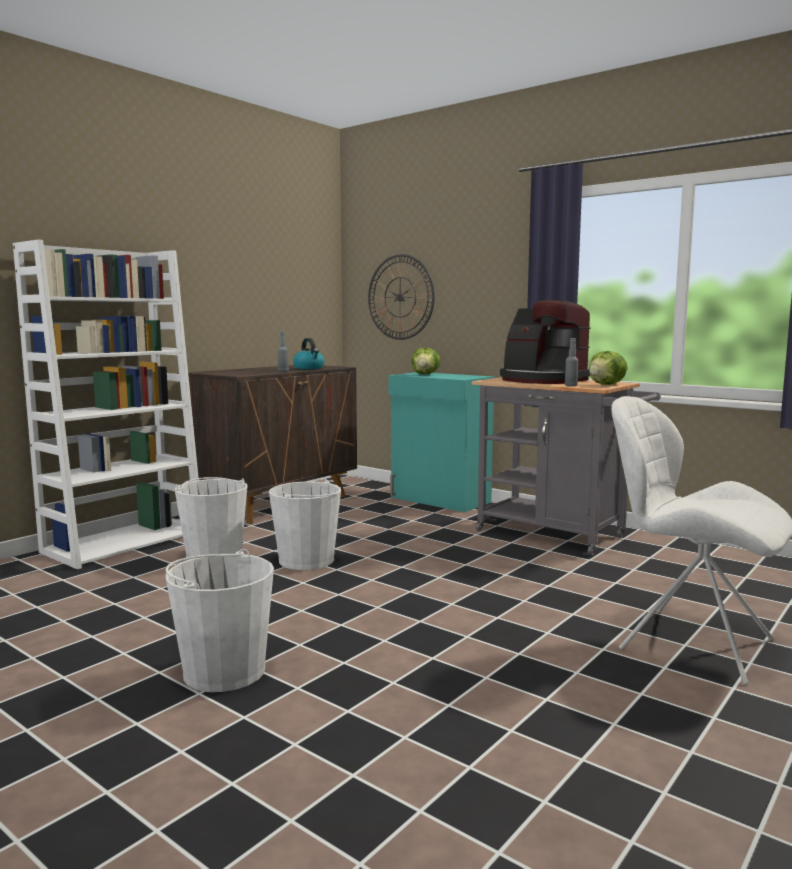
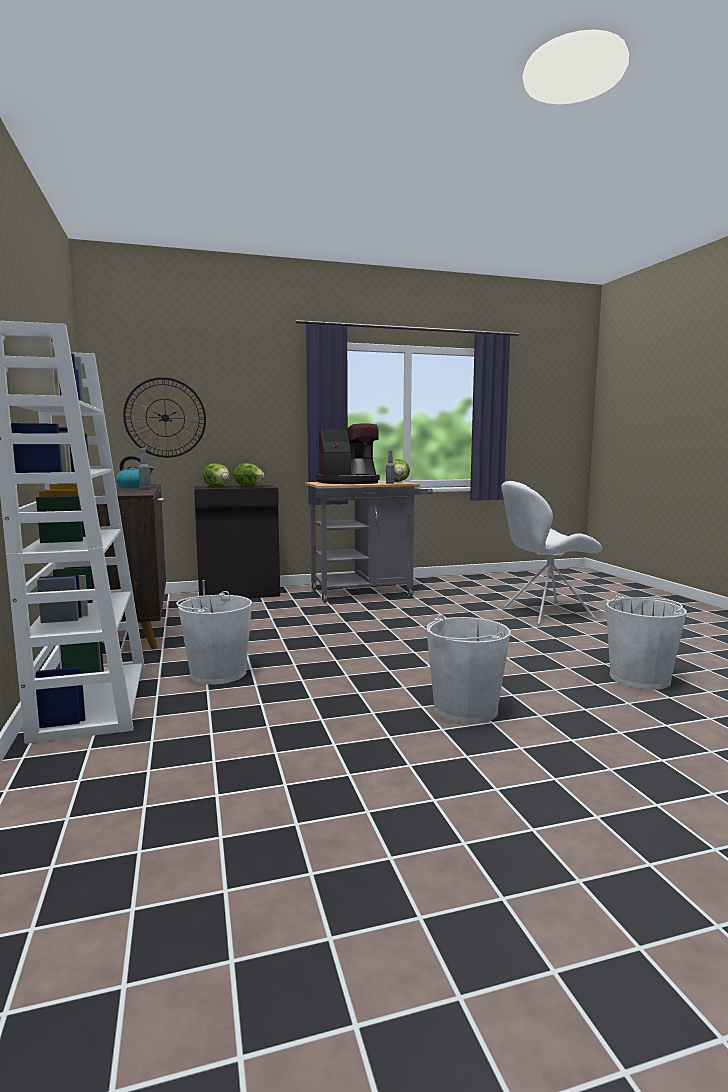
camera: 55 degrees left, 0 degrees up
white bucket [269,478,341,570] -> white bucket moved to [606,594,687,690]
turquoise cabinet [388,372,494,512] -> black cabinet [194,485,280,599]
none -> lettuce [234,463,264,487]

